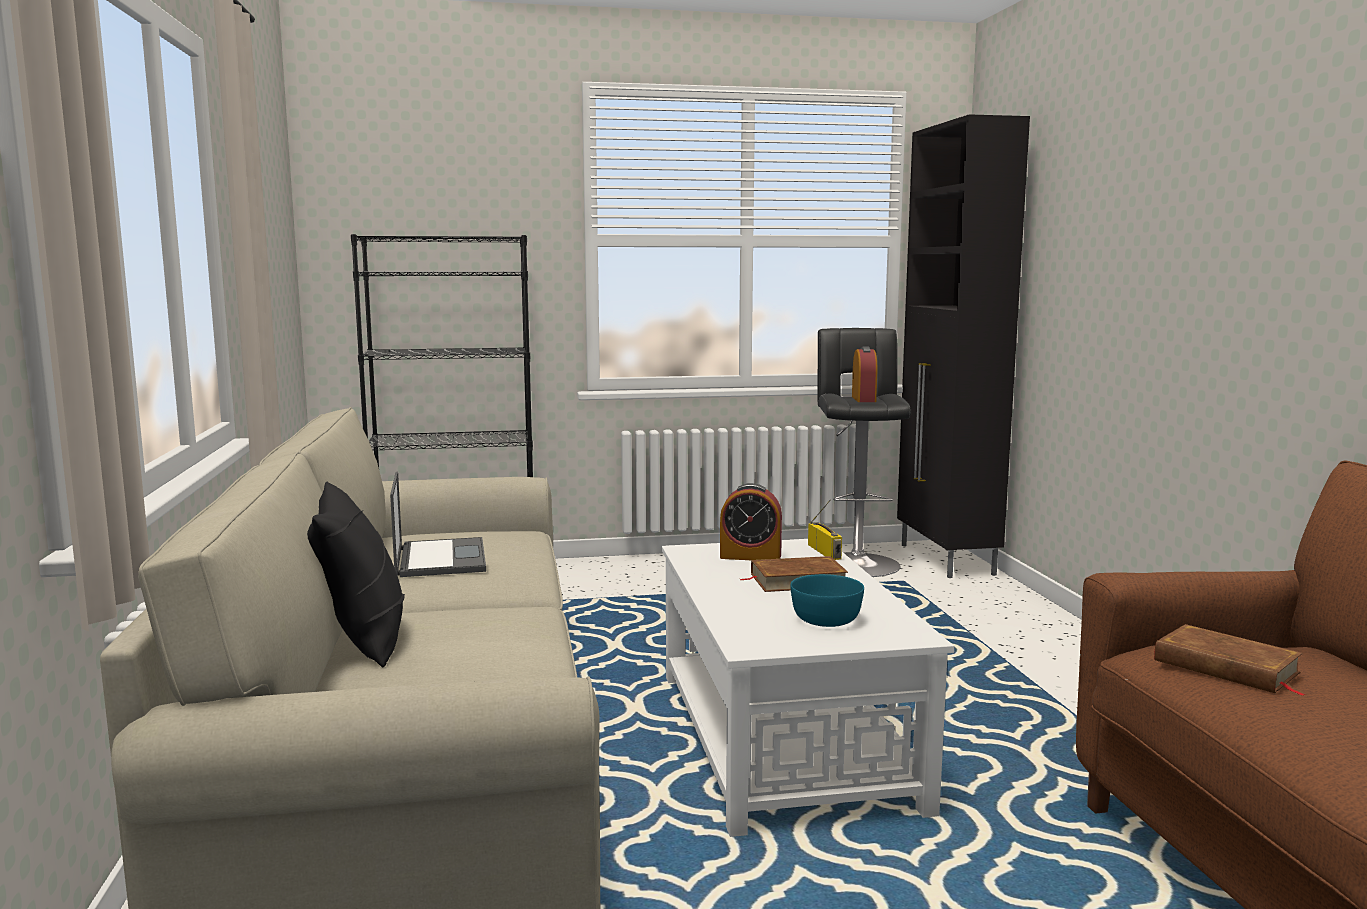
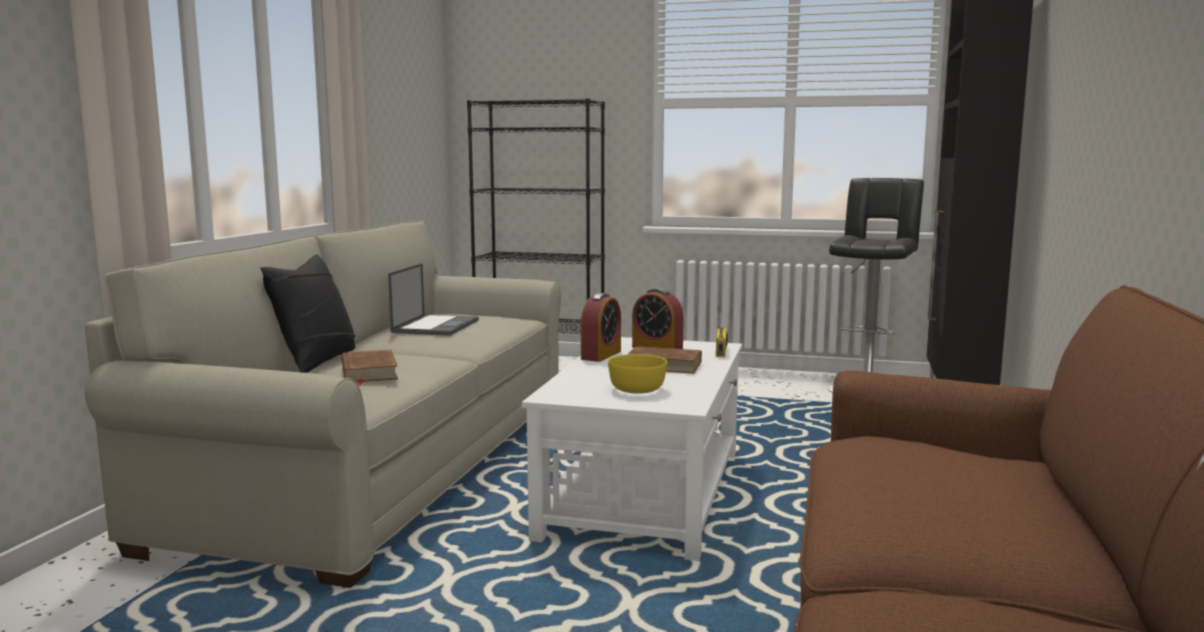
camera: 25 degrees right, 0 degrees up
turquoise bowl [790,574,864,627] -> yellow bowl [608,354,667,394]
alarm clock [852,347,877,402] -> alarm clock moved to [581,293,621,362]
brown book [1154,624,1307,696] -> brown book moved to [342,350,398,386]

